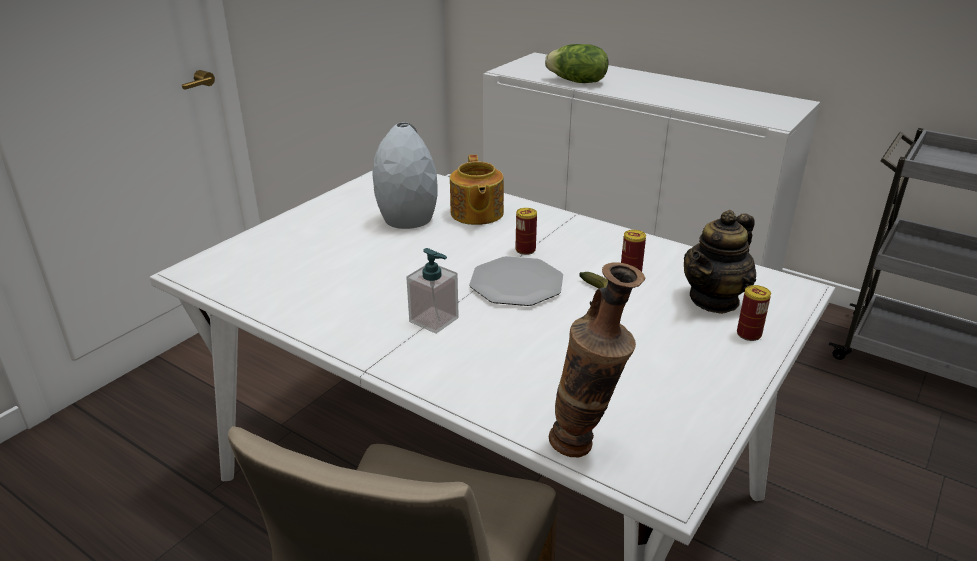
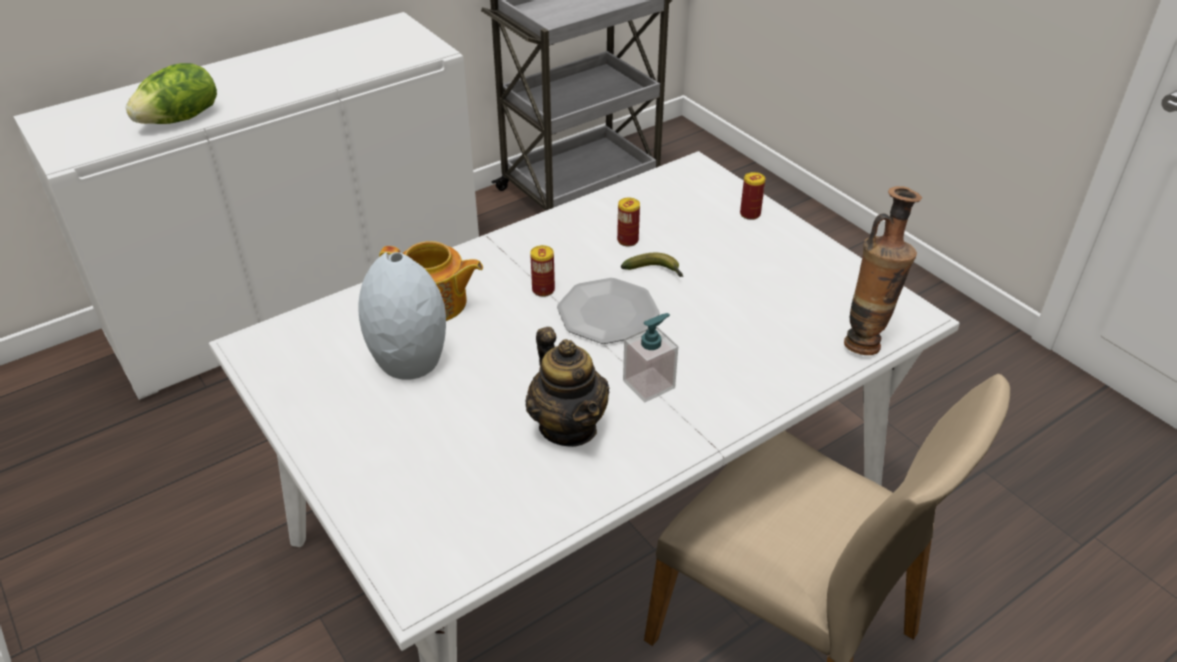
camera: 70 degrees left, 10 degrees up
teapot [684,210,756,314] -> teapot moved to [526,327,609,447]

